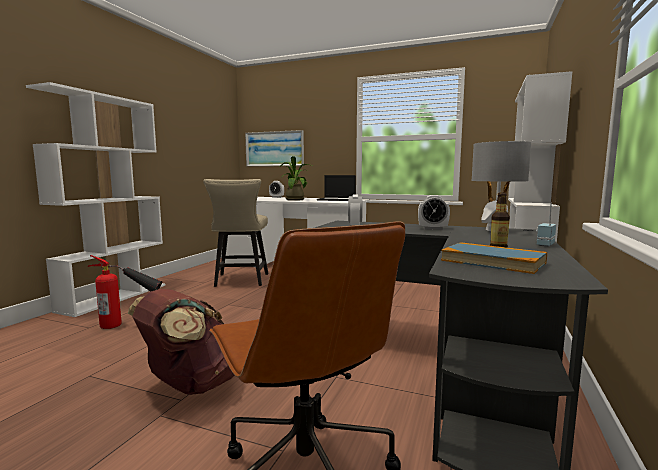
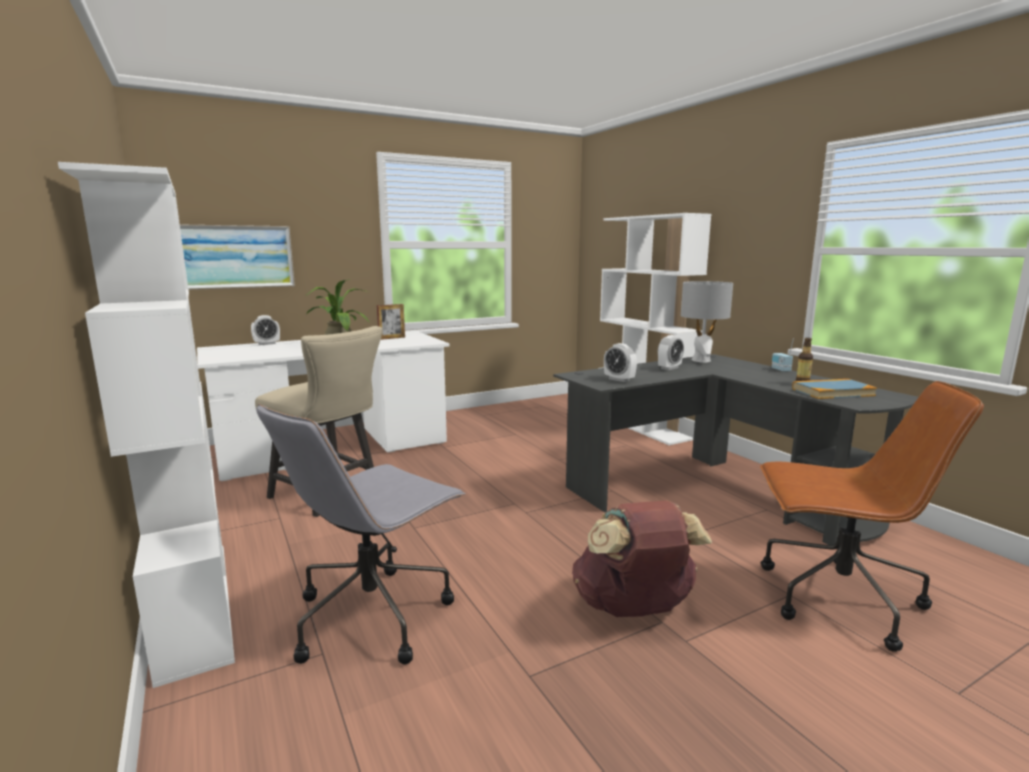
camera: 50 degrees left, 5 degrees up
fire extinguisher [87,255,163,329] -> grey office chair [256,404,465,665]
laptop [317,175,356,201] -> picture frame [377,304,405,340]

